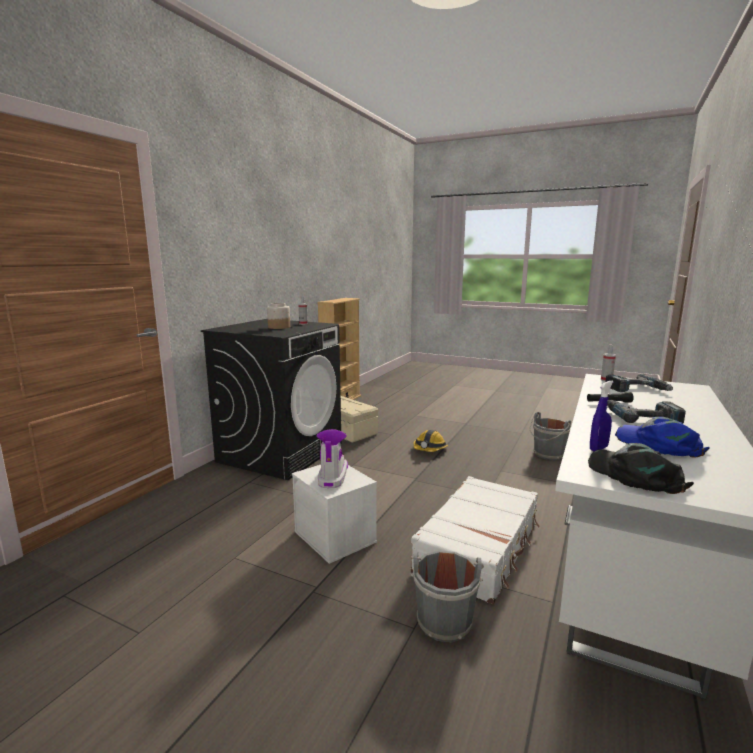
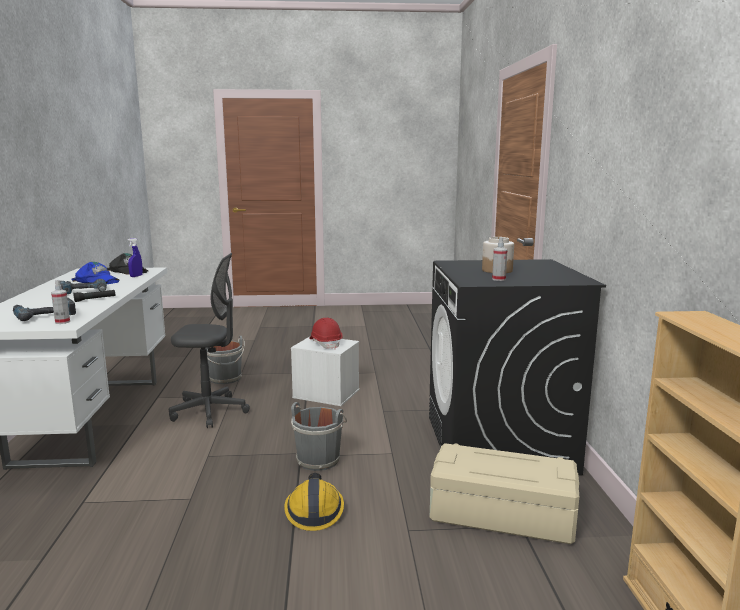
camera: 150 degrees right, 0 degrees up
boot [317,429,348,488] -> red hard hat [309,318,343,349]
white suitcase [410,476,539,604] -> grey office chair [169,253,250,428]
grey bucket [530,412,571,460] -> grey bucket moved to [291,402,347,471]

